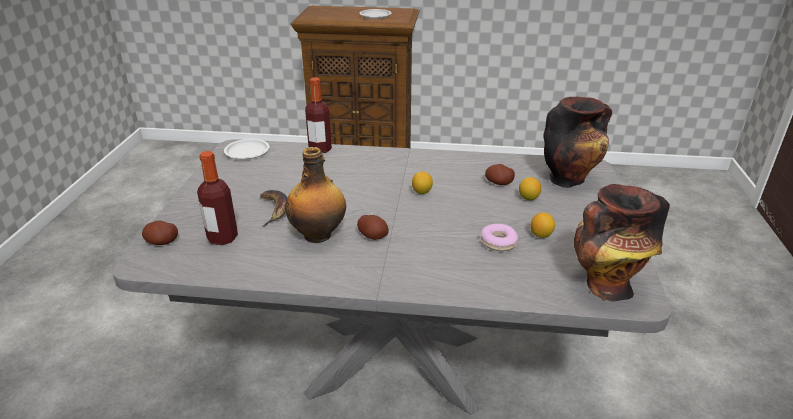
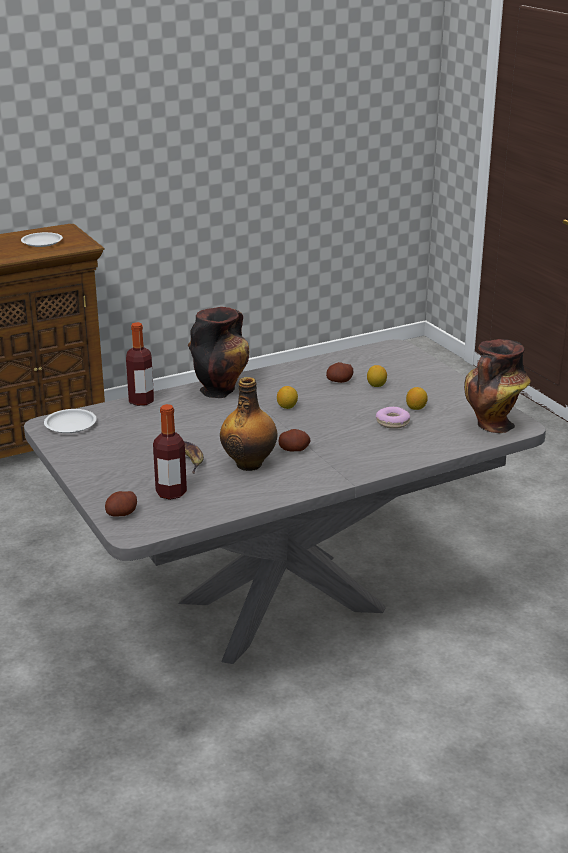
camera: 35 degrees left, 5 degrees down
vase [543,97,612,188] -> vase moved to [188,307,249,398]

